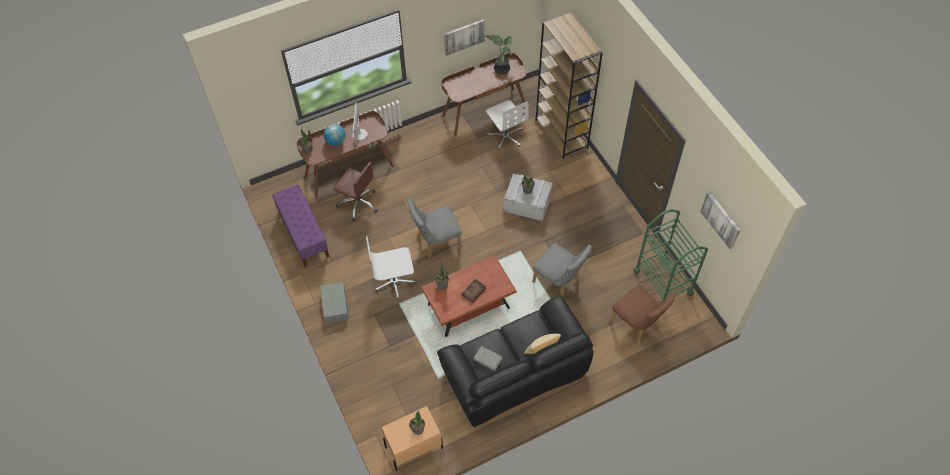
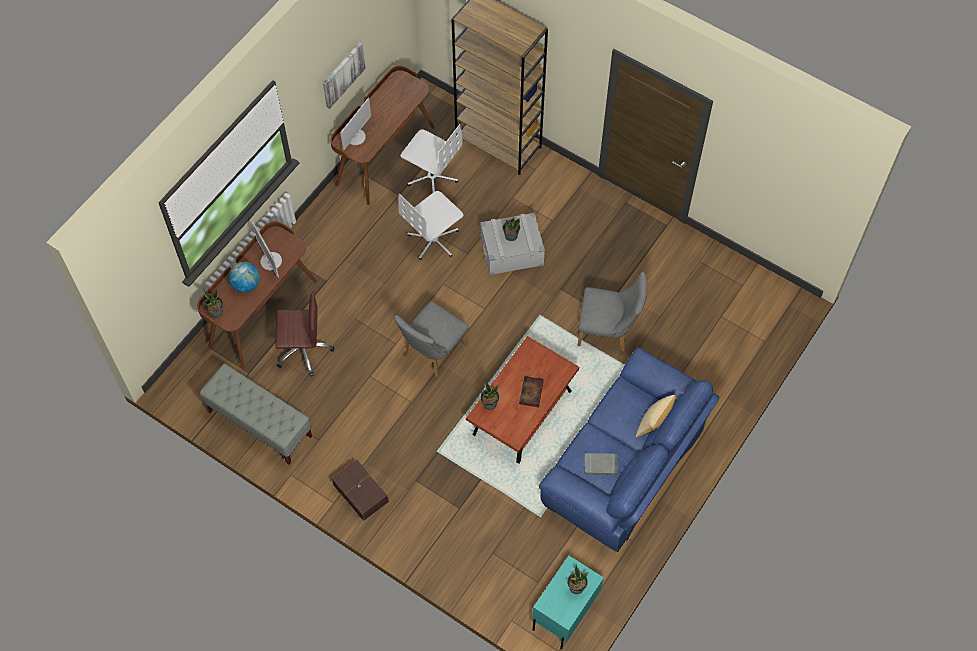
camera: 30 degrees left, 5 degrees up
purple bench [272,185,329,267] -> grey bench [200,364,312,465]
grey storage box [321,282,349,324] -> brown storage box [332,459,389,521]
white office chair [366,236,415,299] -> white office chair moved to [398,191,463,260]
beige nightstand [382,406,443,471] -> turquoise nightstand [532,555,604,649]
black sofa [437,295,594,427] -> blue sofa [539,347,719,552]
potted plant [484,35,512,74] -> none
brown chair [610,285,676,344] -> none
green cart [633,209,708,300] -> none
picture [700,191,740,249] -> none
none -> monitor [340,98,371,150]

